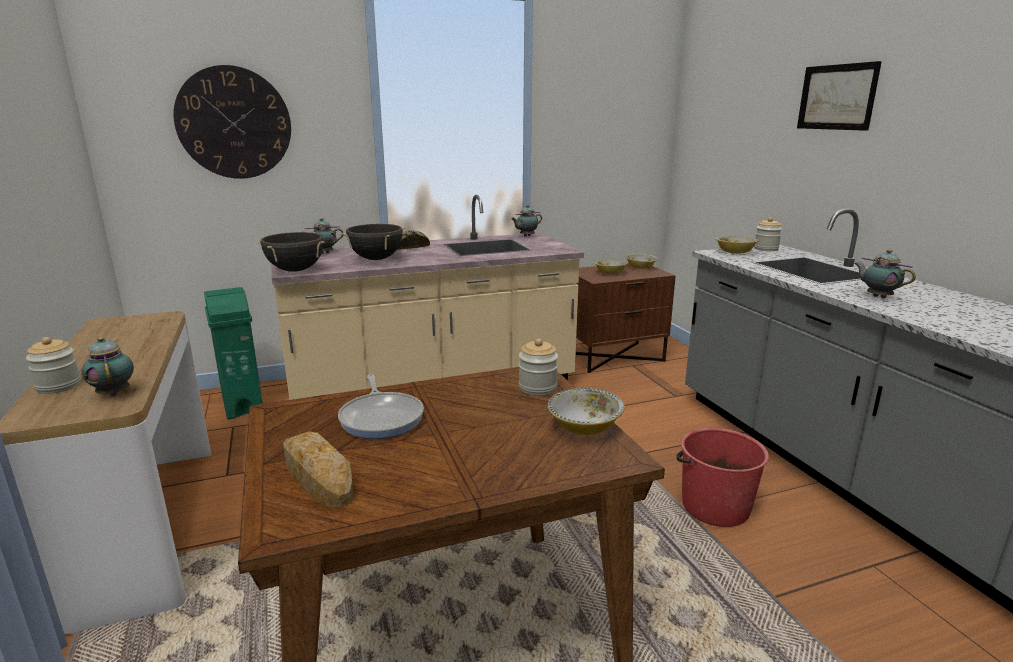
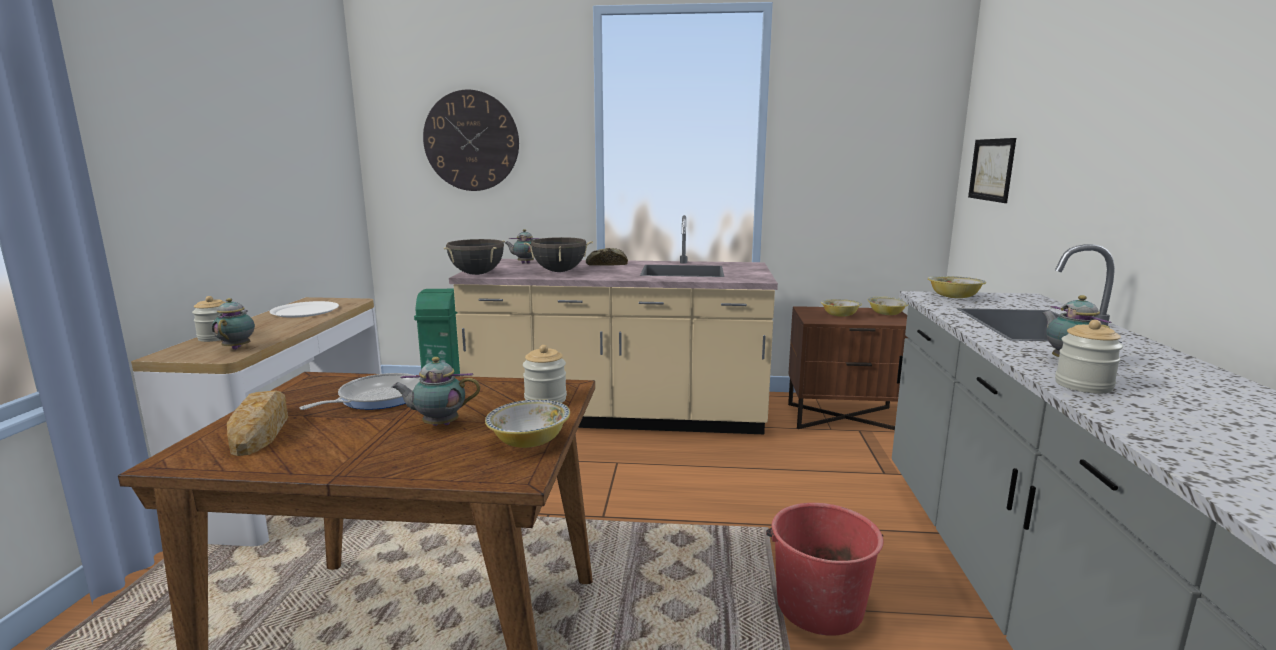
camera: 25 degrees right, 5 degrees down
frying pan [338,374,424,439] -> frying pan turned 150 degrees counterclockwise [300,373,421,410]
teapot [511,205,542,237] -> teapot moved to [392,357,480,426]
jar [754,217,782,251] -> jar moved to [1055,320,1123,394]
picture [797,61,882,131] -> picture moved to [968,138,1016,203]
none -> white plate [269,301,339,318]

